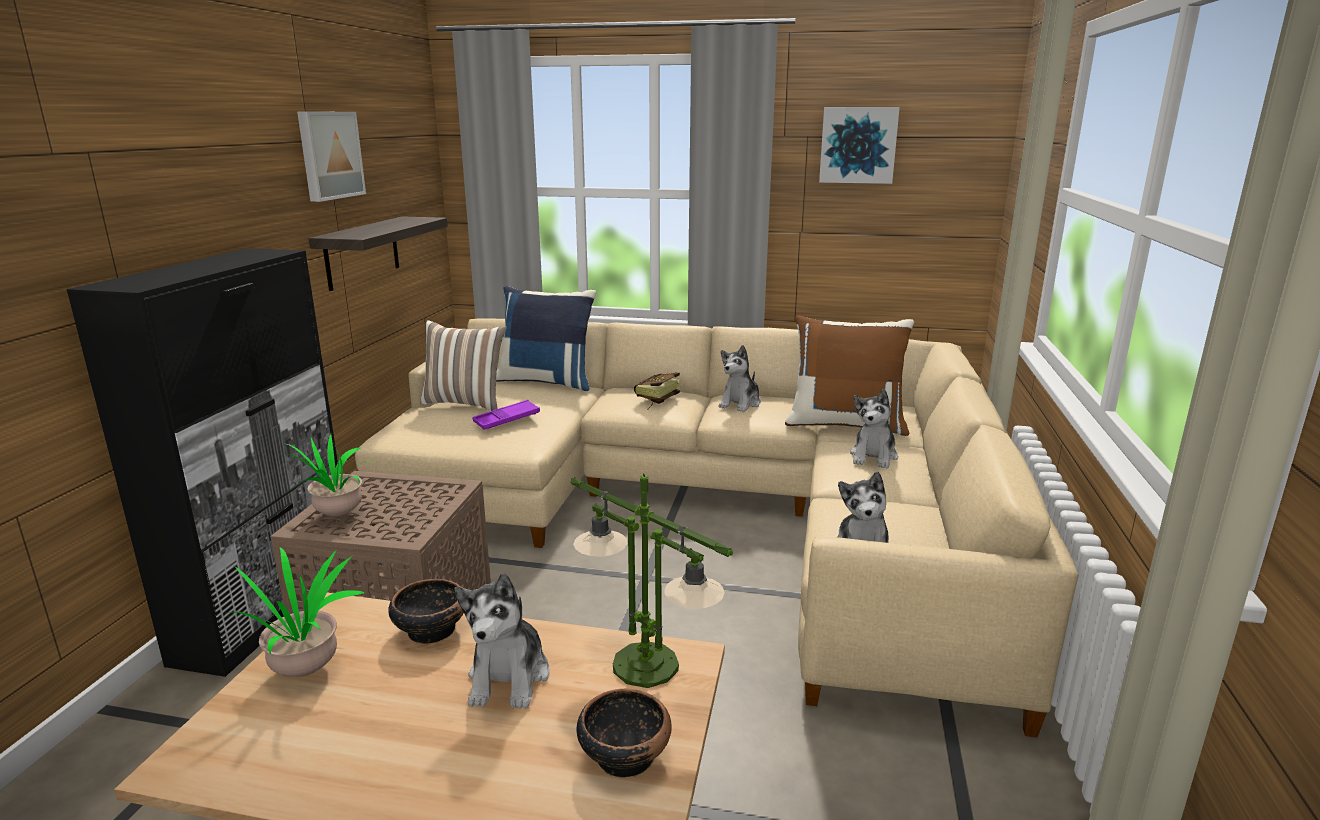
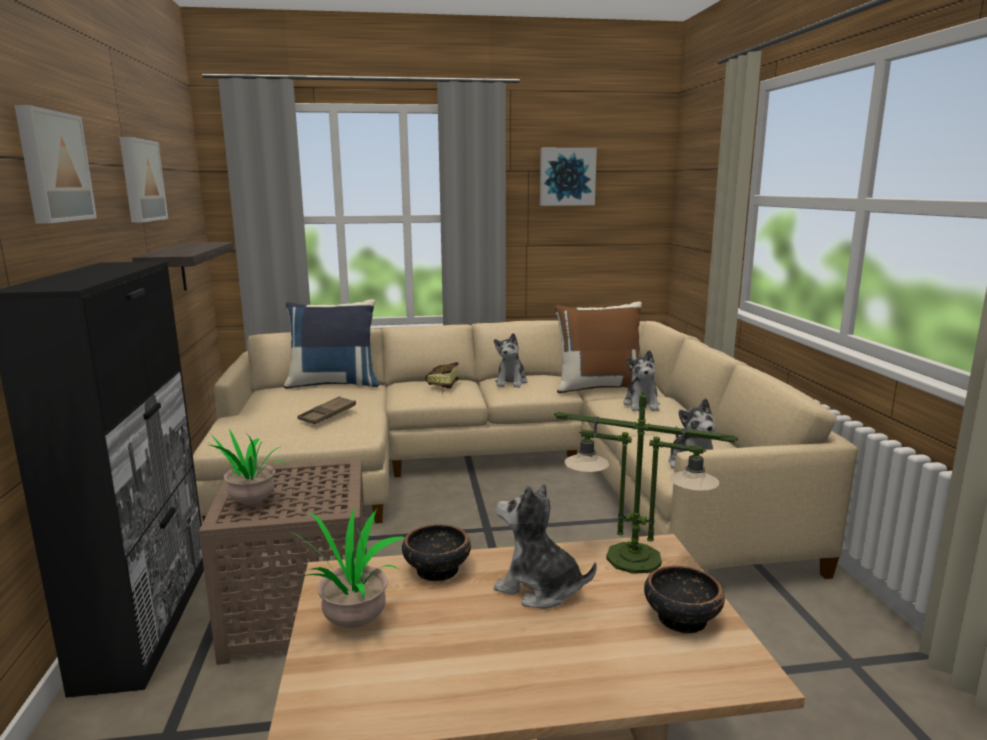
camera: 20 degrees left, 5 degrees down
pillow [420,320,507,411] -> none
plush toy [454,573,550,709] -> plush toy turned 135 degrees clockwise [494,484,597,609]
purple tray [473,400,540,430] -> brown tray [298,396,356,424]
none -> picture [14,105,97,224]

